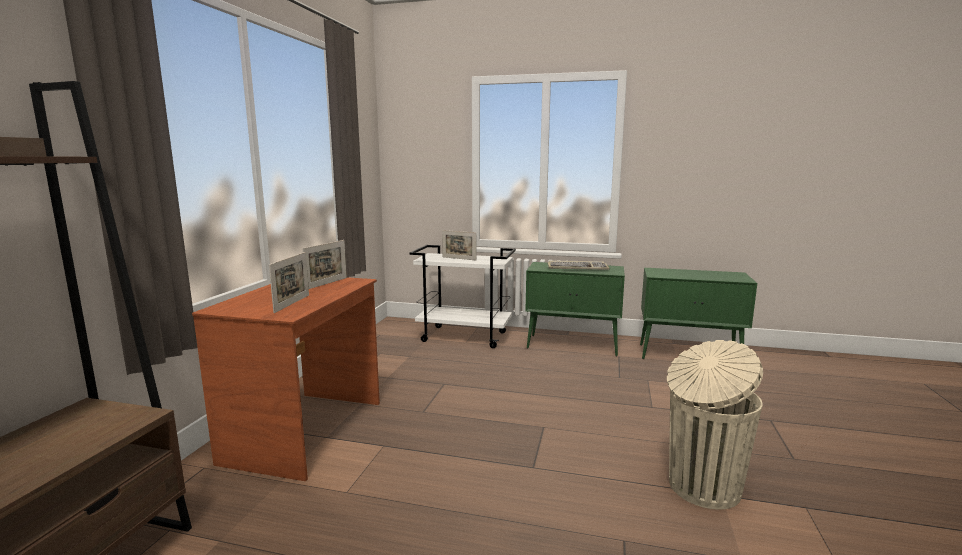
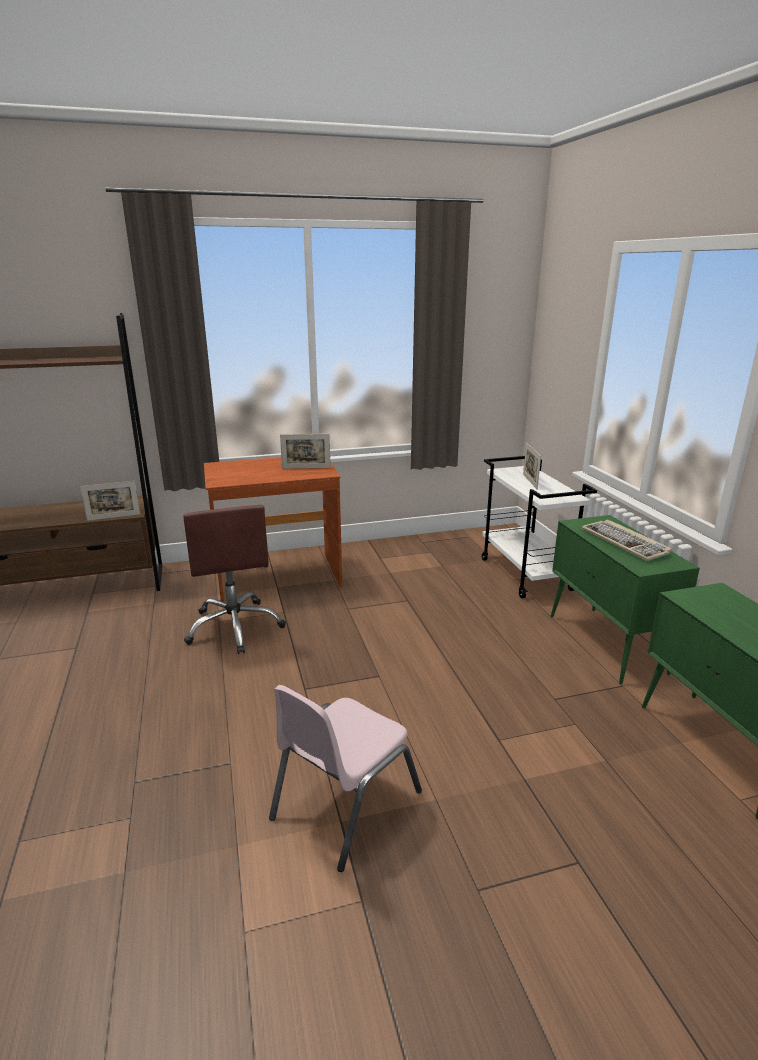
camera: 60 degrees right, 10 degrees up
picture frame [269,252,309,313] -> picture frame moved to [80,481,140,521]
beige trash can [667,340,763,510] -> pink chair [269,685,422,872]
none -> brown office chair [183,505,286,654]

